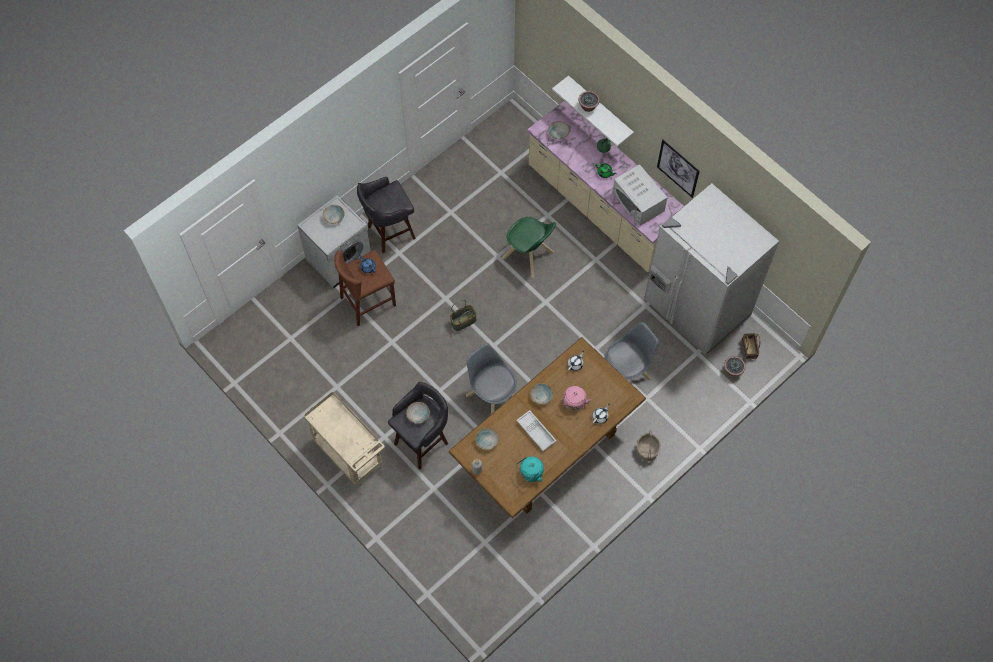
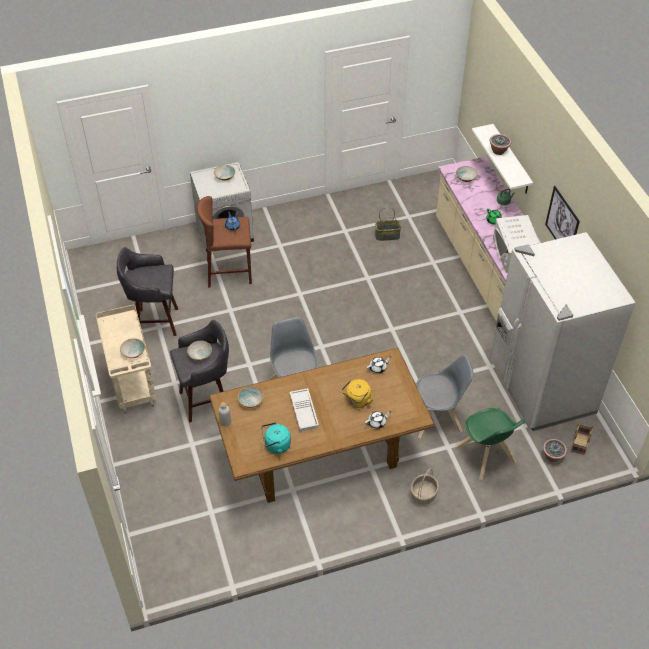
camera: 25 degrees right, 15 degrees down
grey stool [357,177,416,253] -> grey stool moved to [117,247,178,336]
basket [450,299,477,331] -> basket moved to [375,207,401,241]
green chair [502,217,556,278] -> green chair moved to [455,408,525,480]
bowl [530,383,553,405] -> bowl moved to [120,338,145,358]
pink kettle [562,386,591,411] -> yellow kettle [341,379,374,408]

